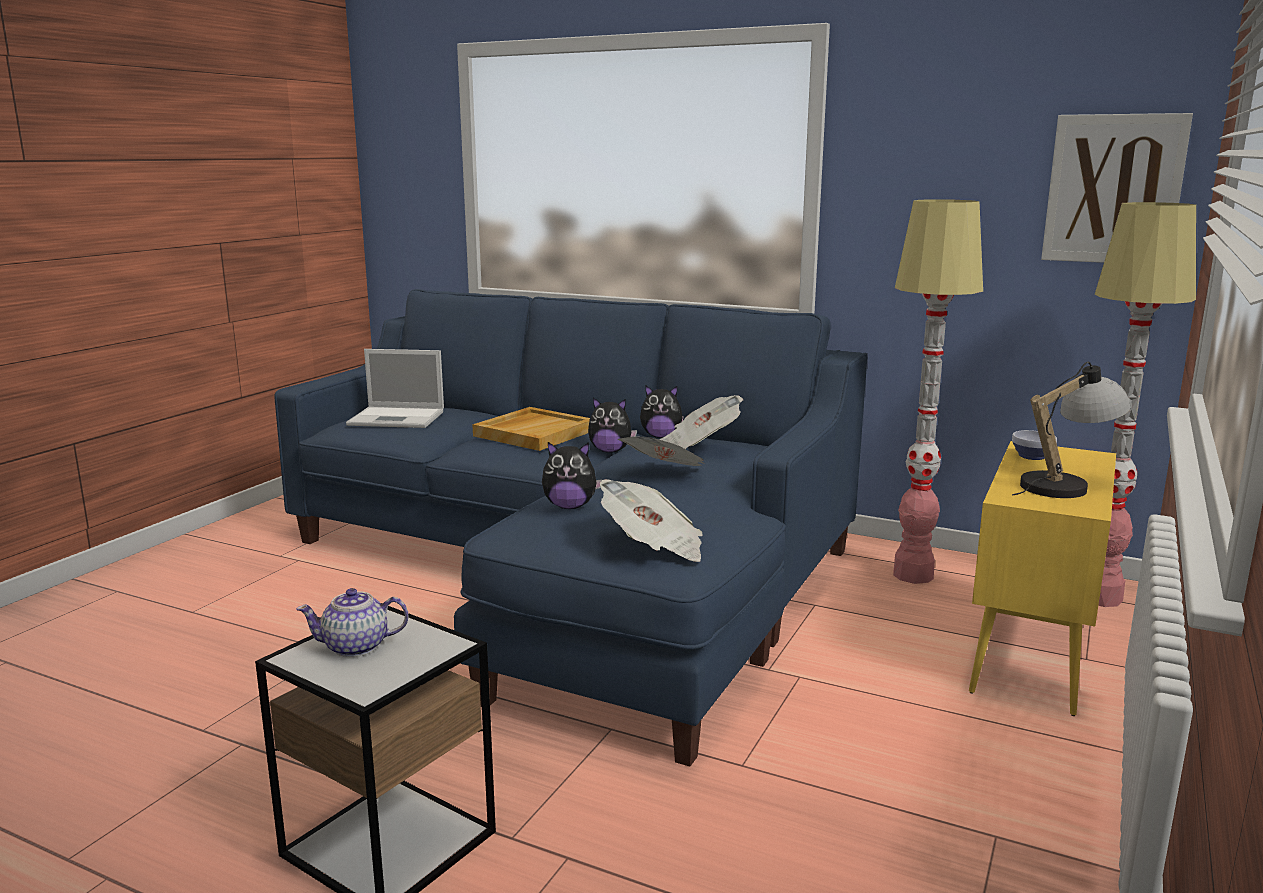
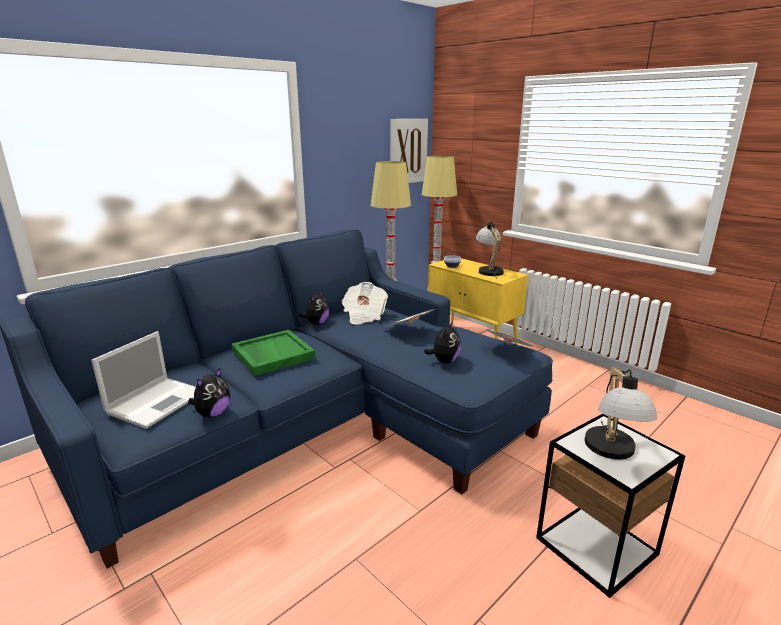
camera: 70 degrees left, 5 degrees up
teapot [296,588,409,657] -> table lamp [585,367,657,460]
beige tray [472,407,590,451] -> green tray [232,330,315,376]
plush toy [588,398,637,453] -> plush toy moved to [188,368,230,417]

